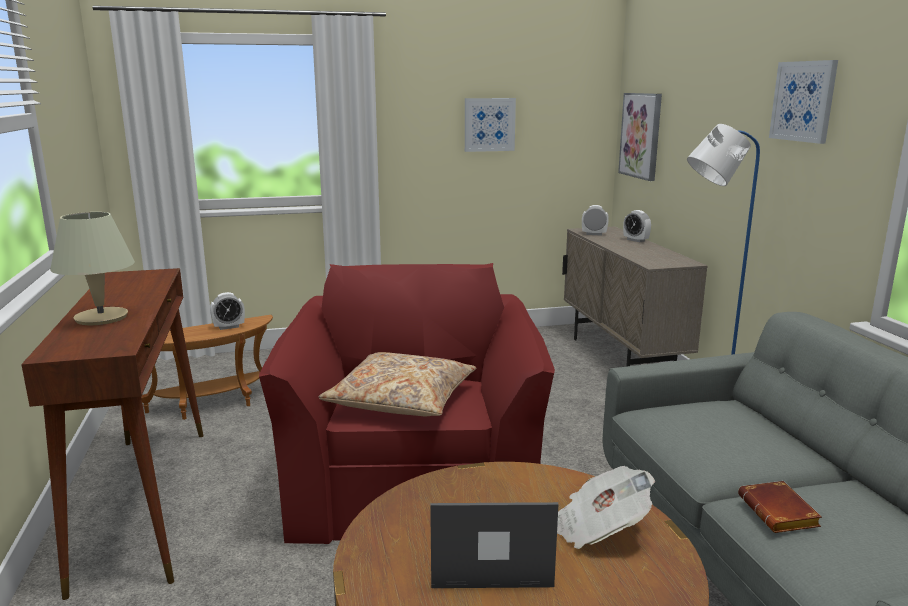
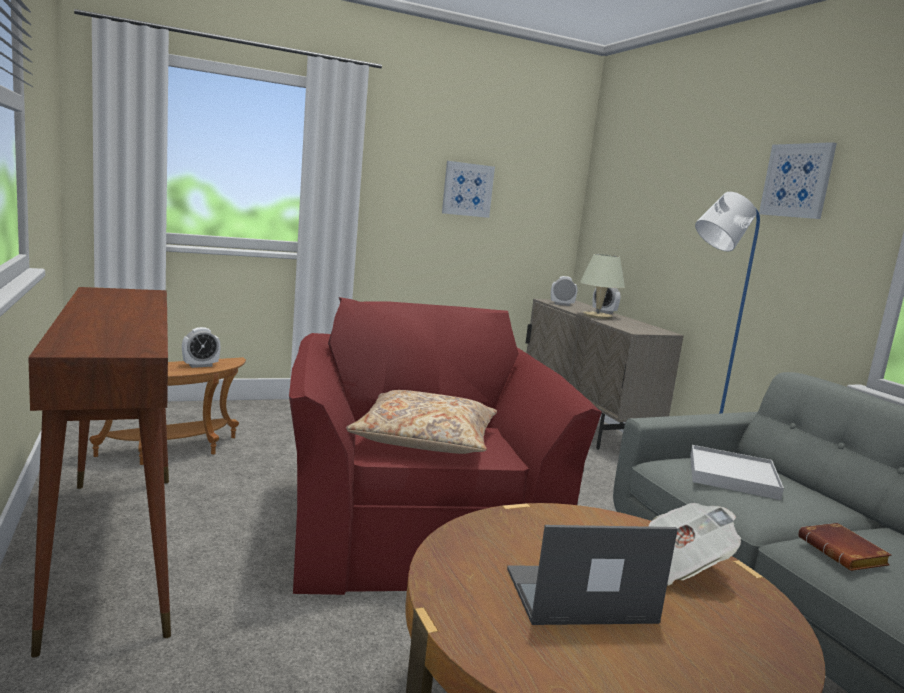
camera: 10 degrees left, 5 degrees down
beige table lamp [50,212,135,325] -> beige table lamp moved to [580,254,625,319]
picture [618,93,662,181] -> none
none -> white tray [690,445,784,500]

